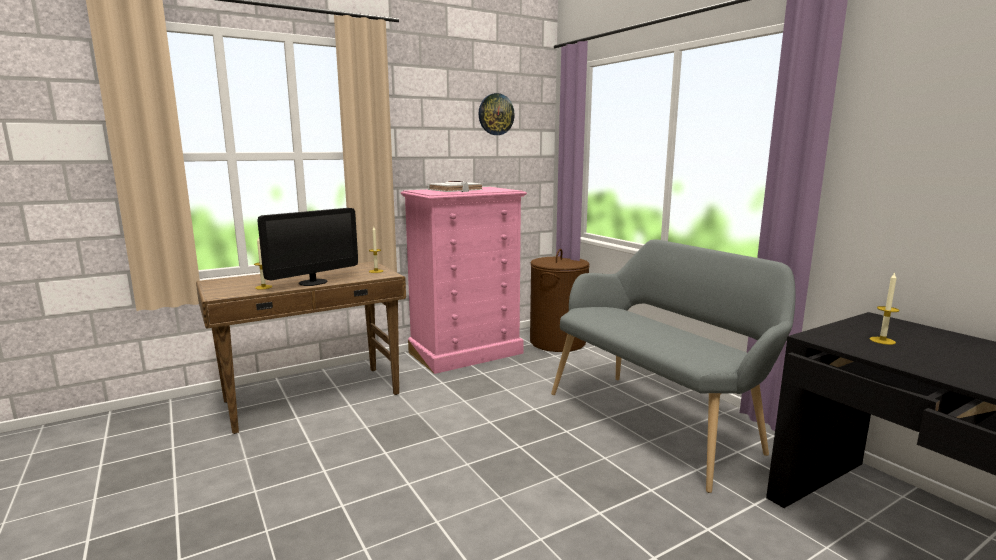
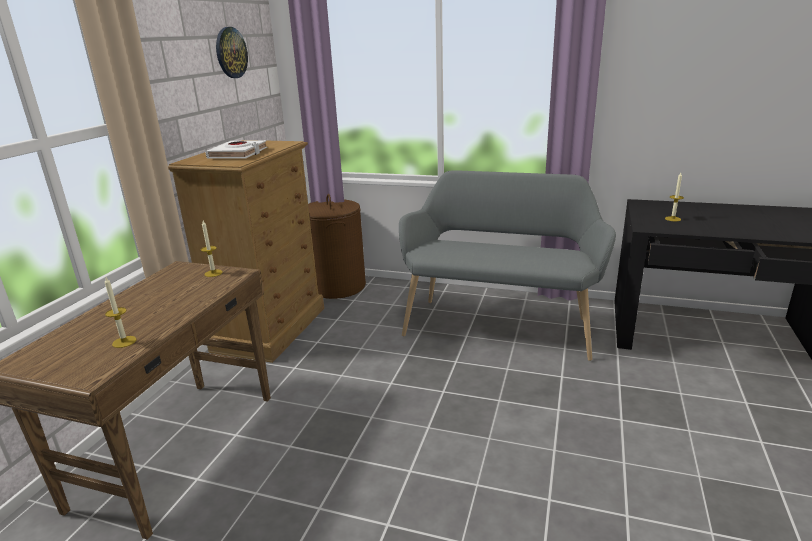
camera: 40 degrees left, 10 degrees up
monitor [257,208,358,286] -> none
pink dresser [401,187,527,374] -> brown dresser [168,140,324,363]

